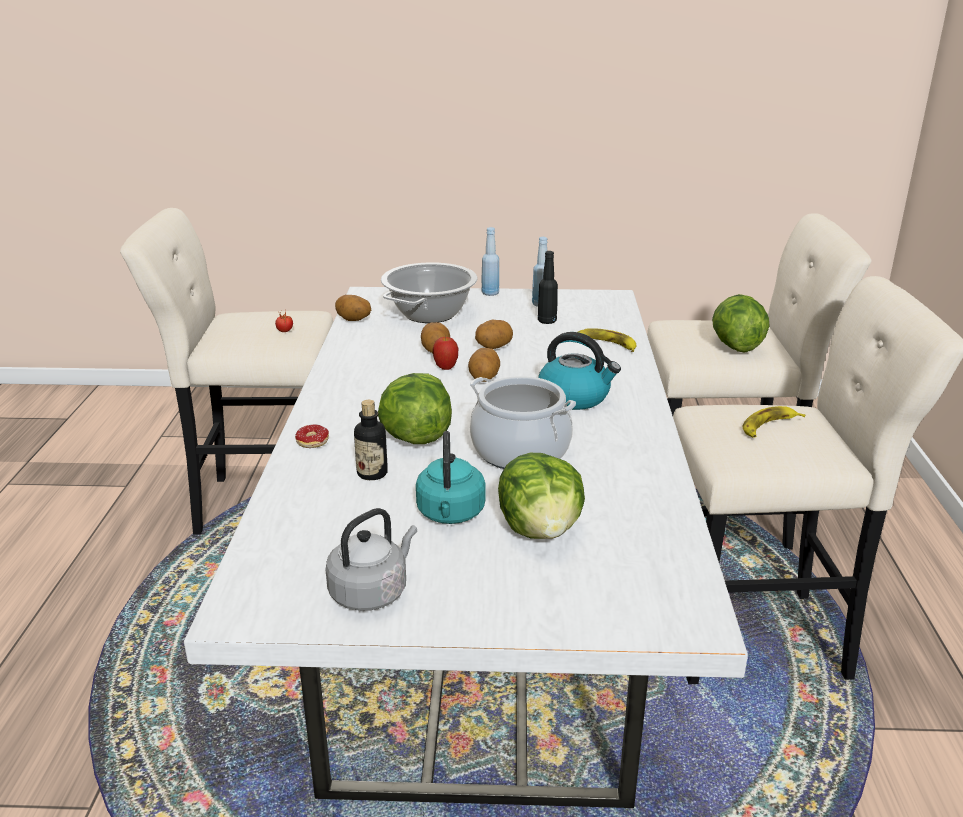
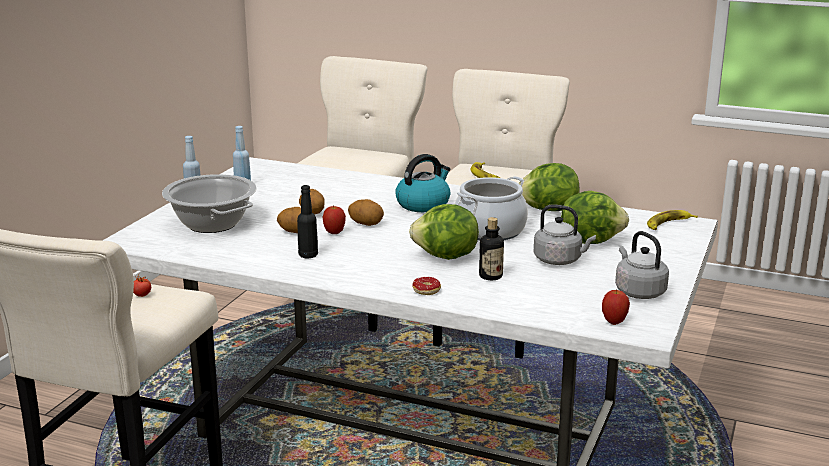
camera: 70 degrees left, 5 degrees down
potato [335,295,371,321] -> none
turquoise kettle [416,431,485,524] -> grey kettle [534,205,596,265]
black bottle [538,251,558,324] -> black bottle moved to [297,185,318,258]
banana [578,328,636,352] -> banana moved to [647,210,698,230]
lettuce [712,294,770,353] -> lettuce moved to [518,163,580,211]
none -> apple [602,290,630,325]

